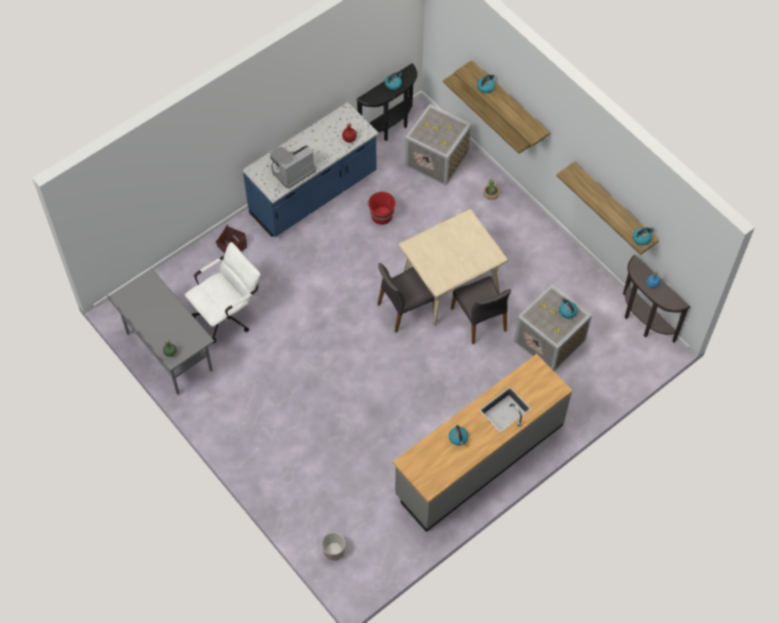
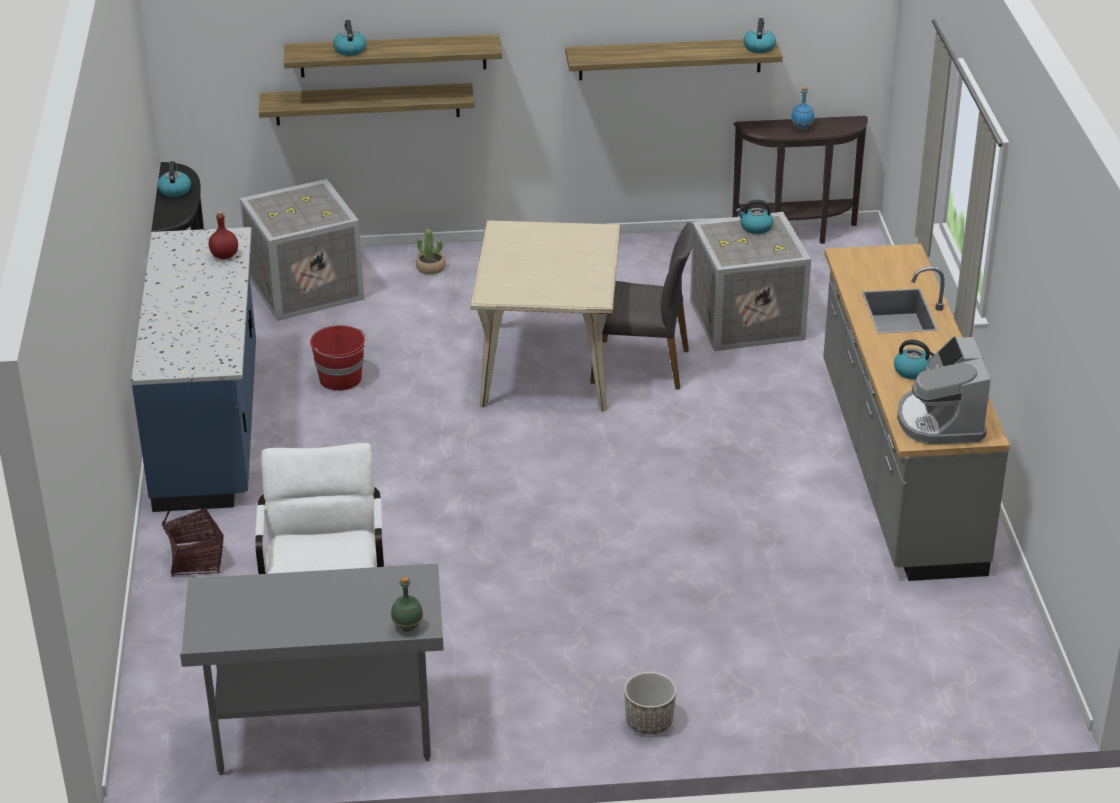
camera: 55 degrees left, 25 degrees down
coffee machine [270,146,316,188] -> coffee machine moved to [897,336,991,444]
planter [321,532,346,560] -> planter moved to [624,672,676,734]
grey chair [377,263,435,333] -> none

